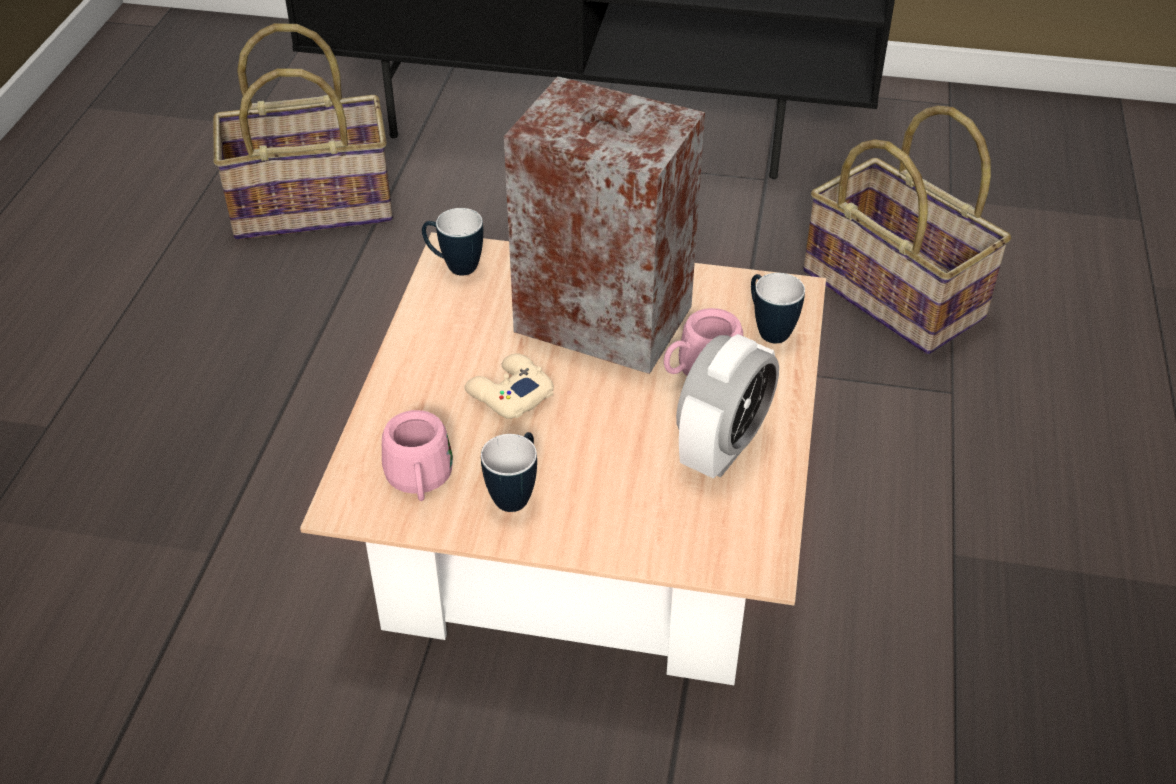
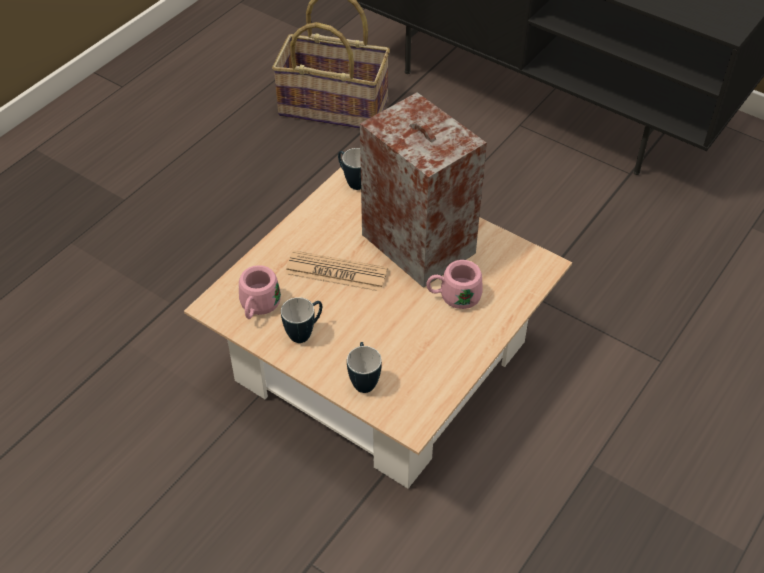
camera: 25 degrees right, 5 degrees up
beige game controller [464,353,554,419] -> newspaper [285,250,388,292]
alarm clock [676,334,779,479] -> none
mug [751,273,805,343] -> mug moved to [347,342,382,393]
basket [803,106,1011,354] -> none

